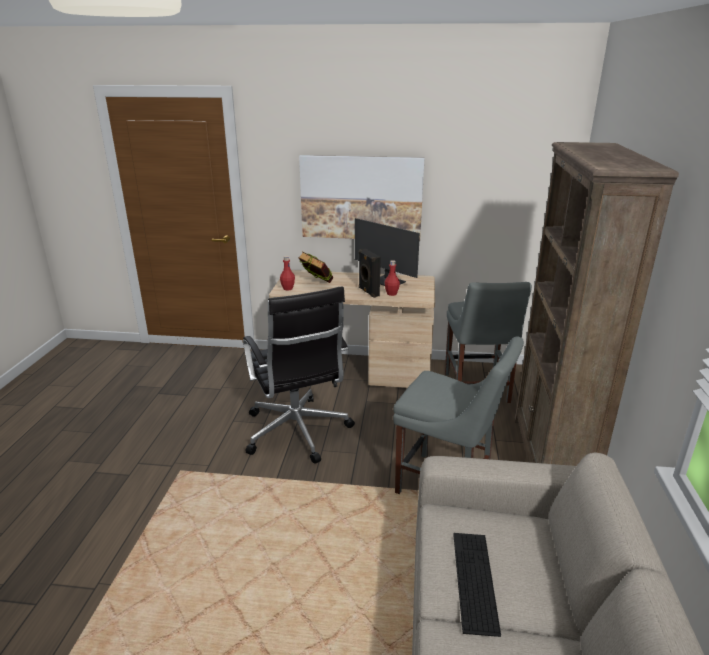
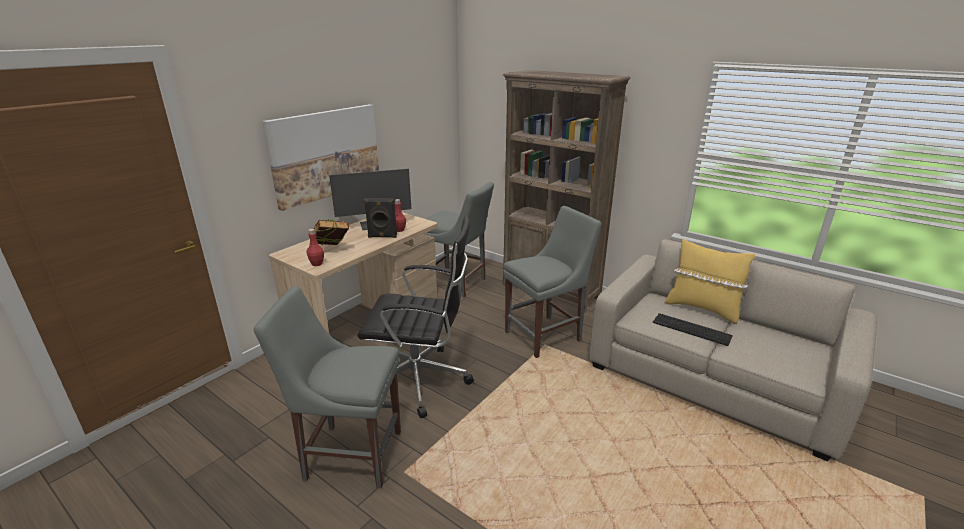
camera: 60 degrees left, 0 degrees up
none -> grey chair [254,287,401,488]
none -> yellow pillow [665,238,755,324]

